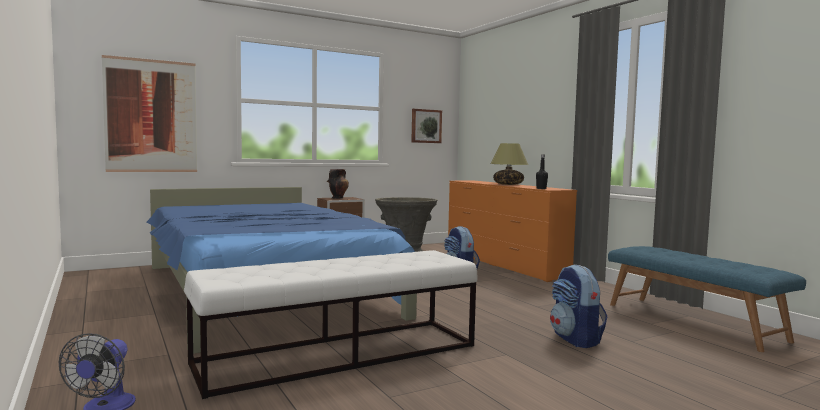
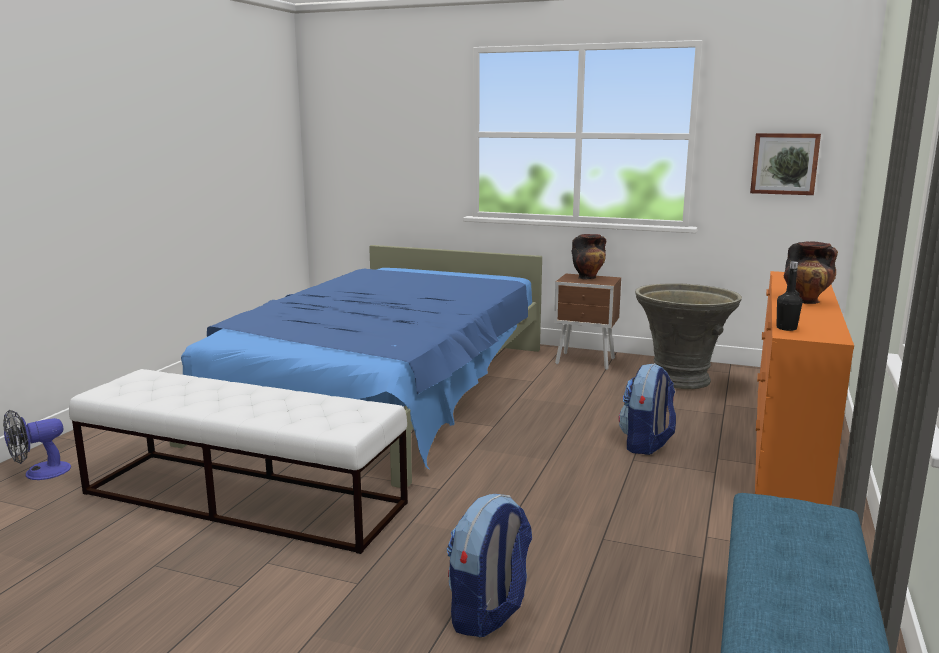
camera: 50 degrees right, 10 degrees up
picture [102,55,197,172] -> none
table lamp [490,143,528,185] -> vase [784,241,838,304]

